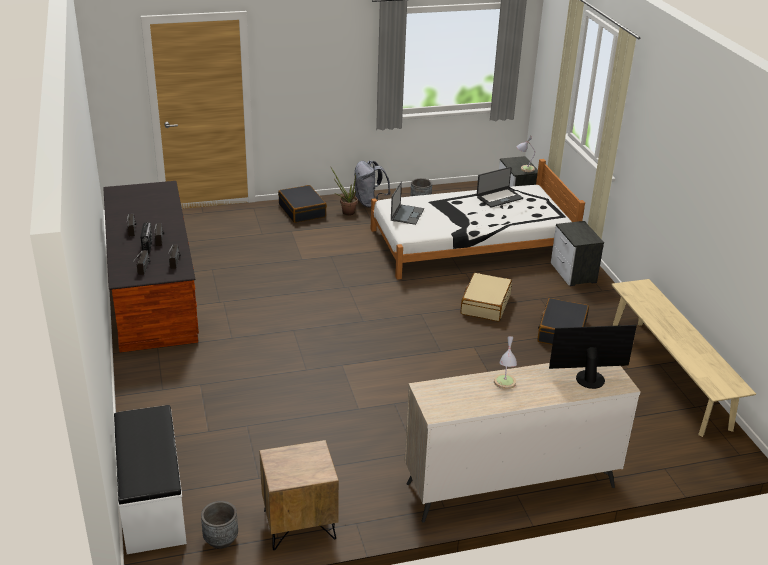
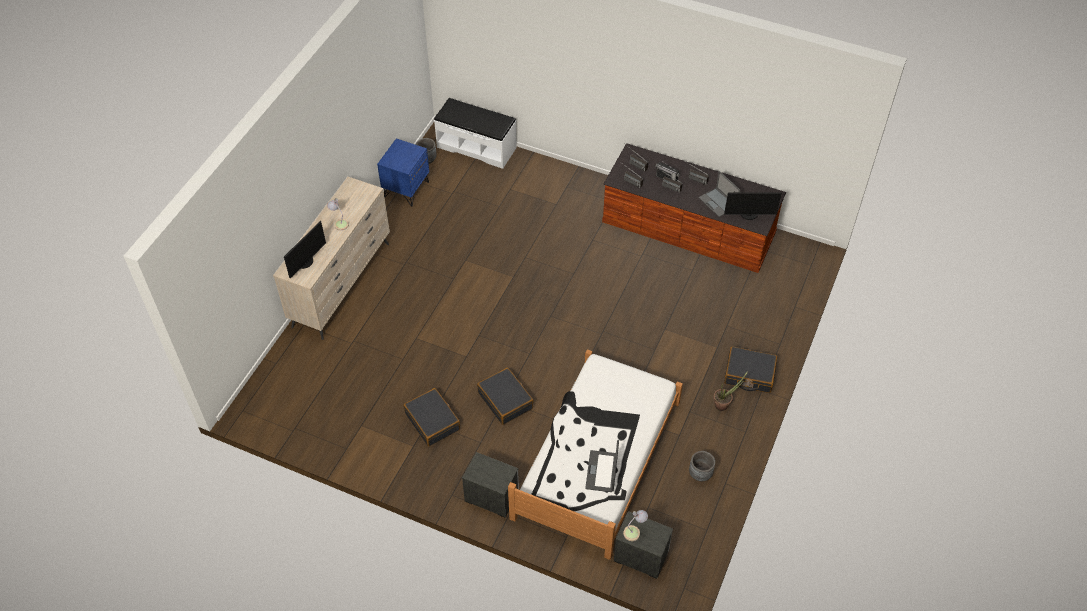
camera: 130 degrees right, 20 degrees up
brown nightstand [259,440,339,550] -> blue nightstand [377,139,429,206]
grey backpack [354,160,391,208] -> none
laptop [391,182,424,225] -> laptop moved to [699,171,740,217]
beige suitcase [461,273,512,322] -> black suitcase [477,367,534,425]
beige bench [611,279,756,437] -> none
none -> monitor [724,192,782,220]

